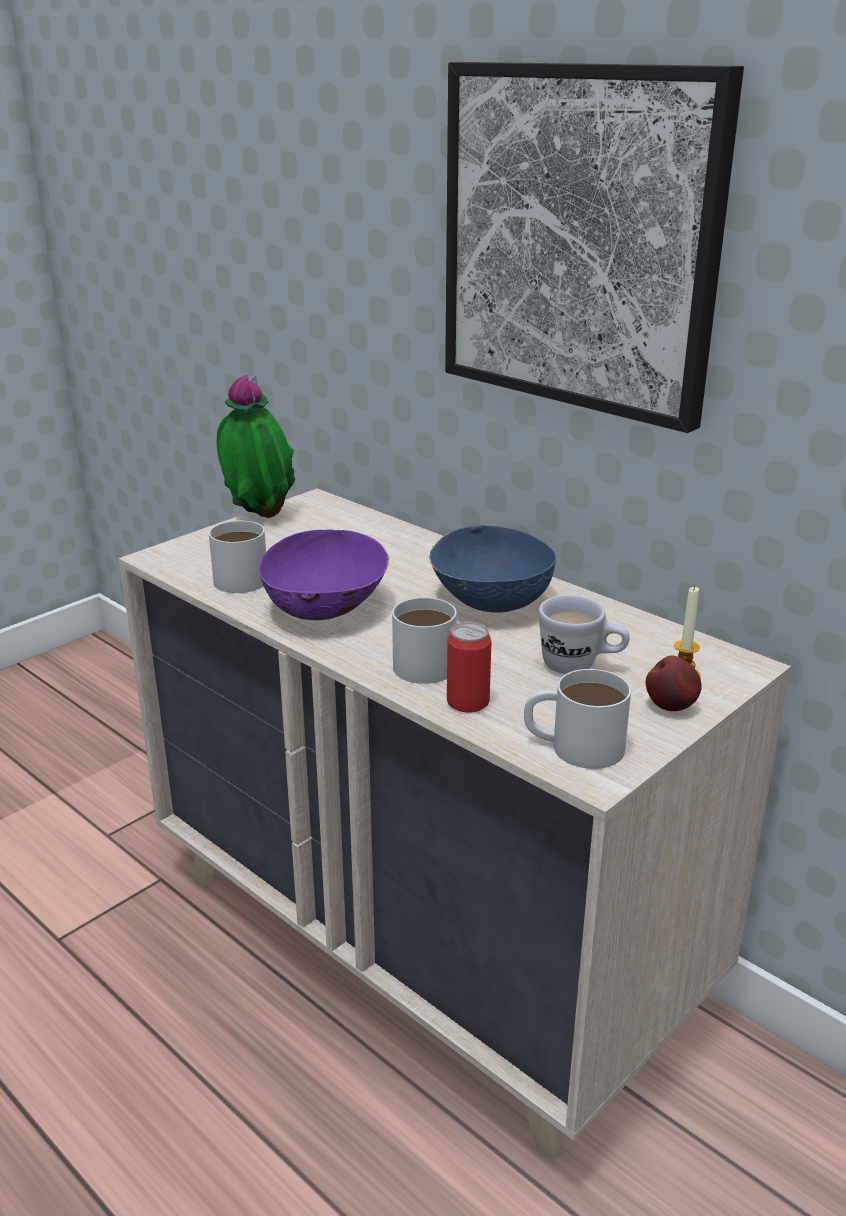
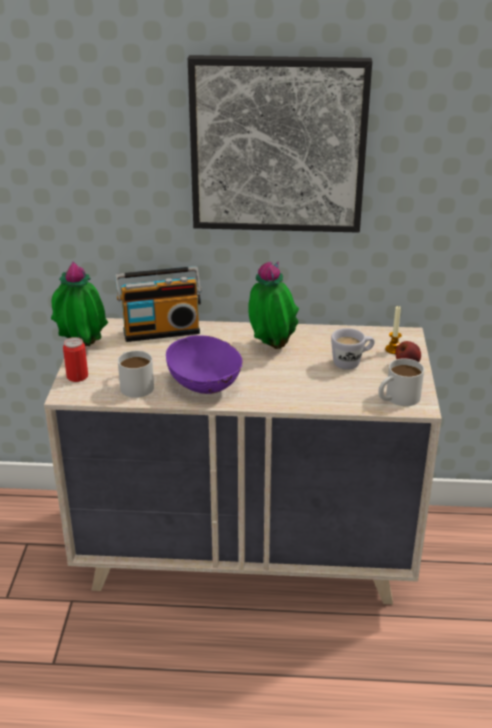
camera: 40 degrees left, 5 degrees up
white mug [392,597,457,684] -> none
blue bowl [430,525,556,613] -> potted plant [248,261,299,349]
can [447,622,491,713] -> can moved to [63,337,88,382]
none -> radio [115,266,202,342]

